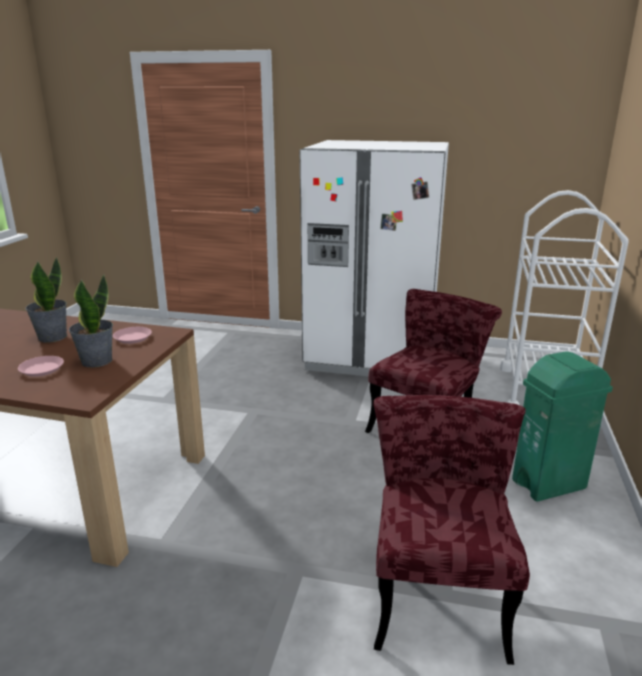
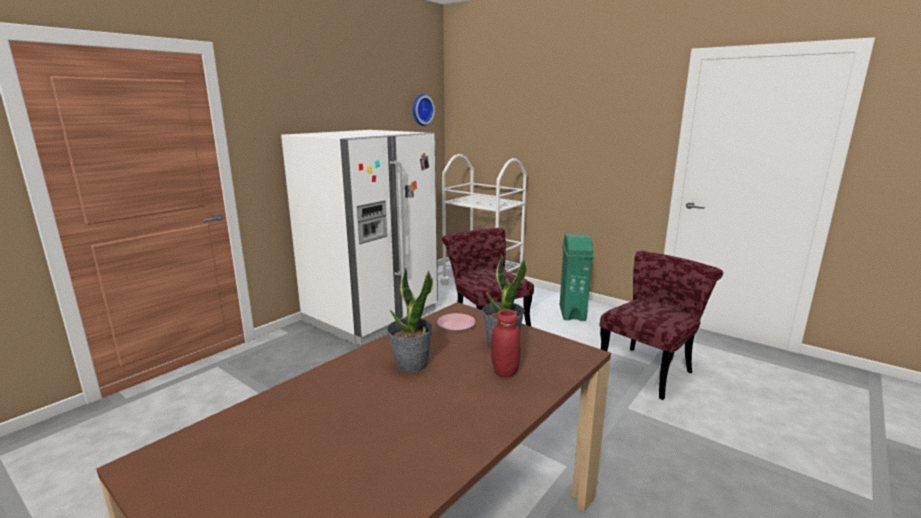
camera: 65 degrees left, 5 degrees down
pink plate [18,356,64,377] -> red jar [491,309,520,377]
red chair [373,395,530,665] -> red chair turned 105 degrees clockwise [600,251,723,400]
none -> wall clock [413,94,435,126]

